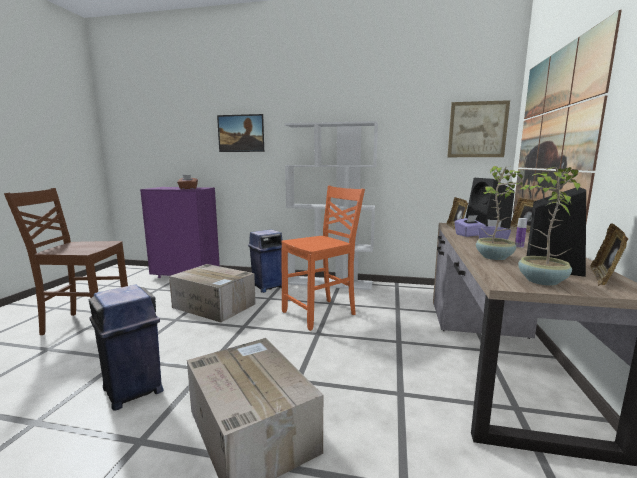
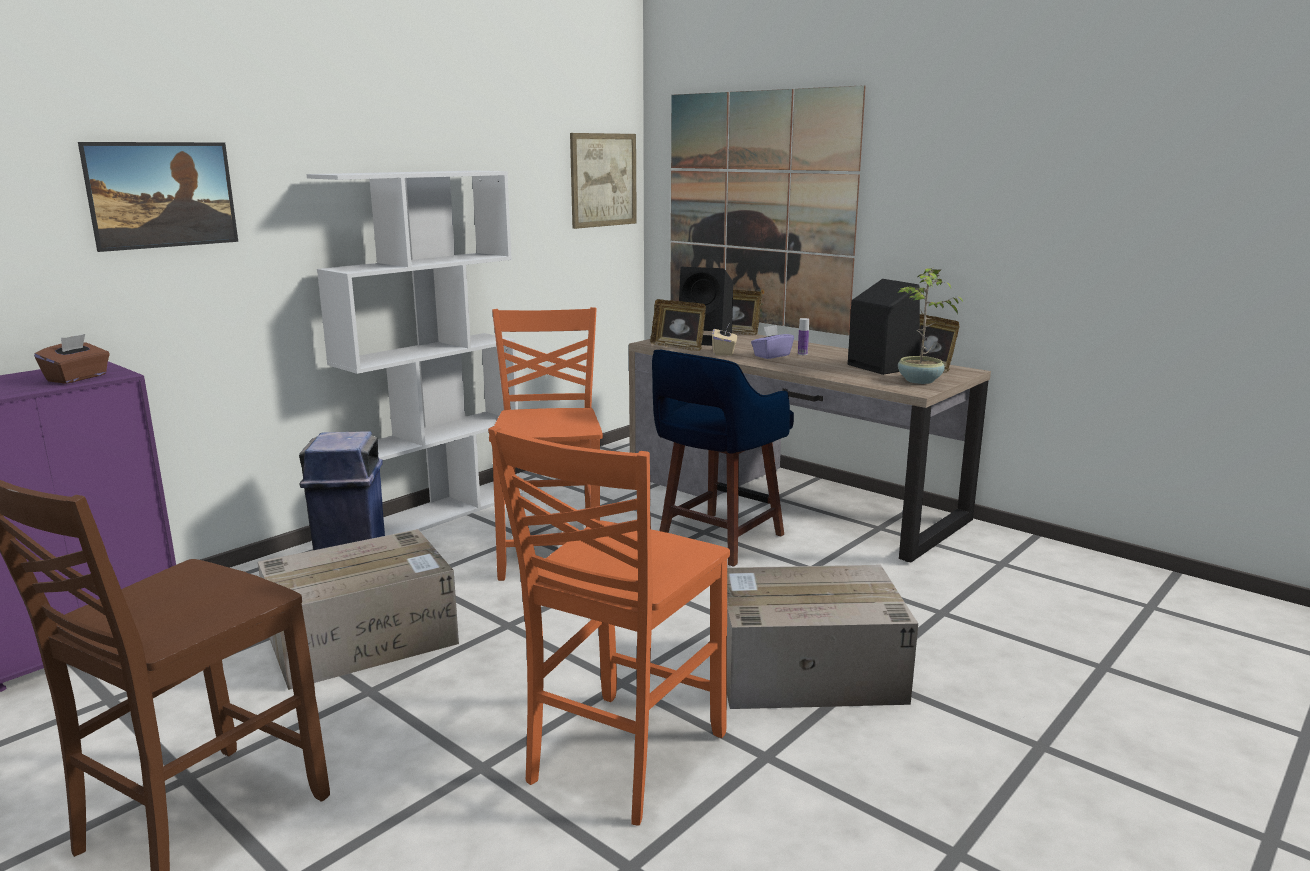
camera: 60 degrees left, 5 degrees up
blue trash can [89,284,164,411] -> orange chair [488,426,730,825]
purple tissue box [454,215,486,237] -> beige tissue box [712,324,737,356]
potted plant [476,166,525,260] -> none
none -> blue stool [652,350,794,567]

